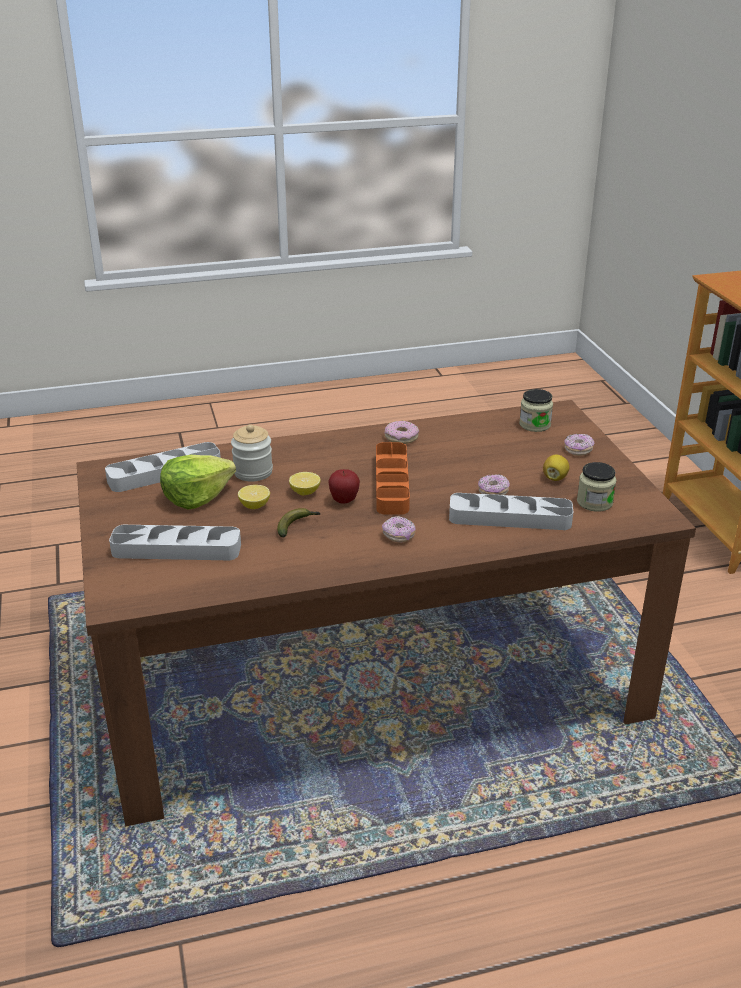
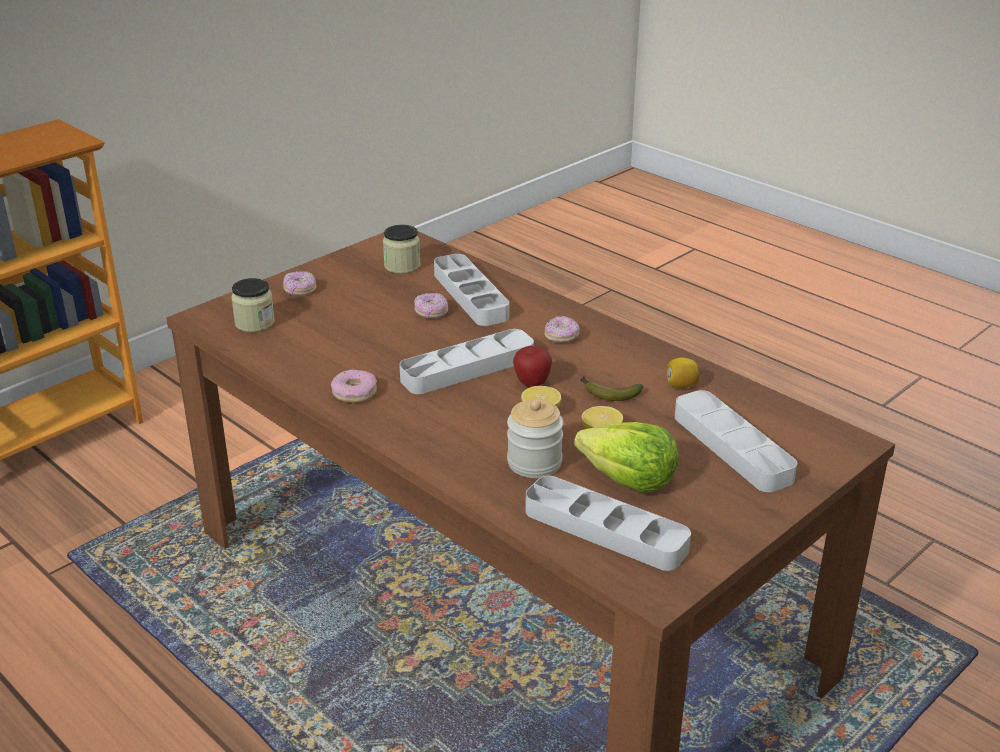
camera: 120 degrees left, 0 degrees up
orange tray [376,442,410,515] -> grey tray [399,329,534,394]
lemon [543,455,569,481] -> lemon moved to [667,358,700,388]

